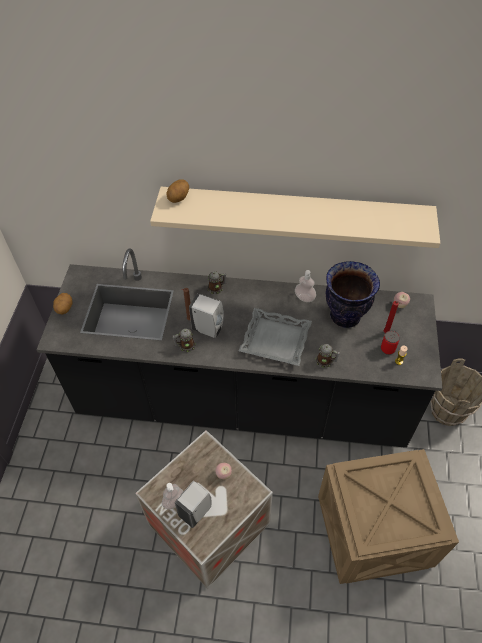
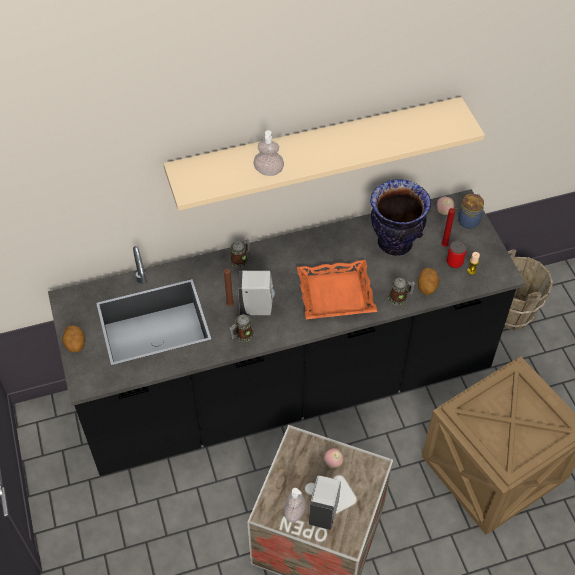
camera: 25 degrees left, 0 degrees up
potato [166,179,189,203] -> potato moved to [418,267,439,295]
grey tray [239,308,312,366] -> orange tray [297,260,377,319]
soap dispenser [295,270,316,302] -> soap dispenser moved to [253,130,284,176]
none -> jar [458,194,484,229]

